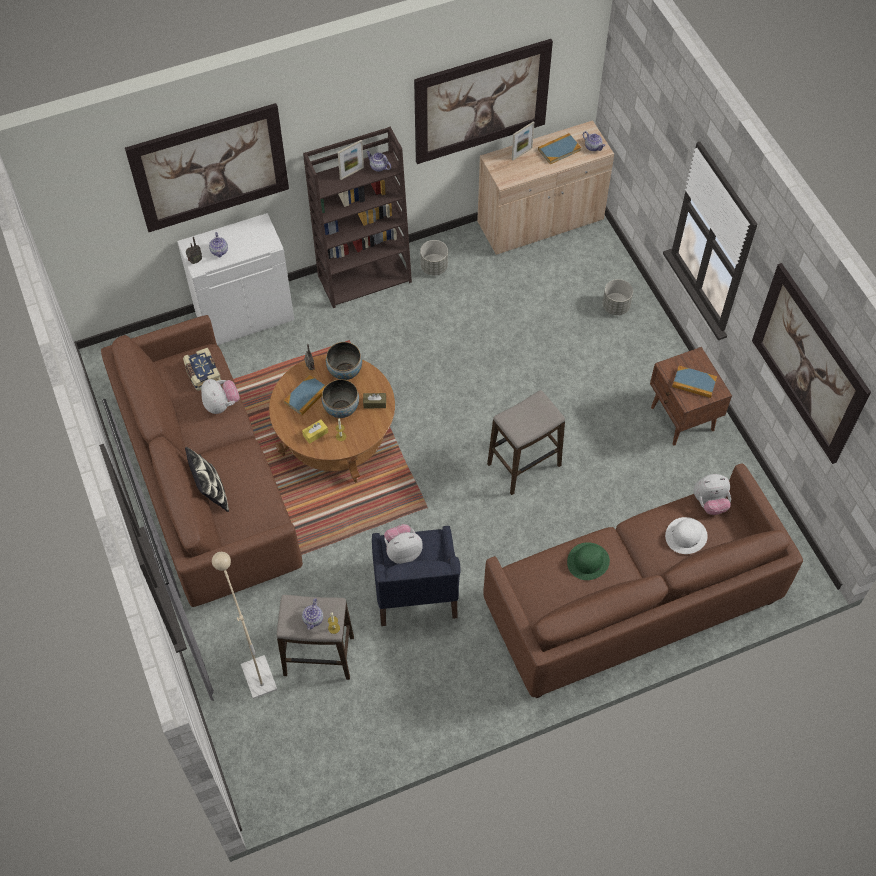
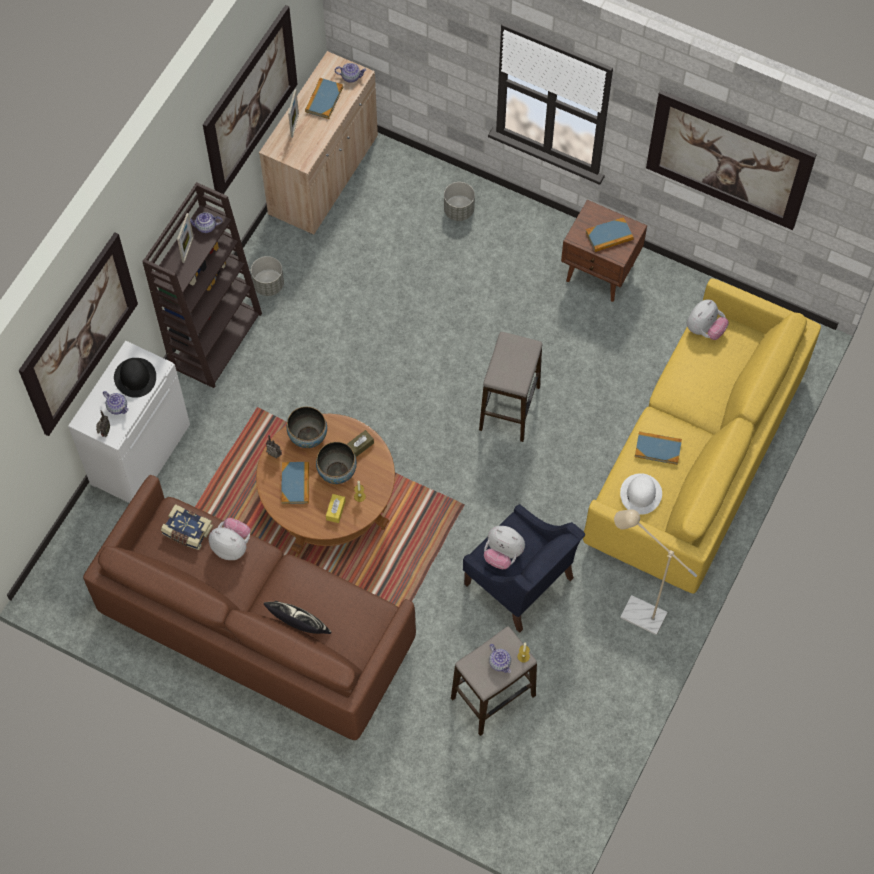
camera: 40 degrees left, 5 degrees up
beige floor lamp [212,552,277,699] -> beige floor lamp moved to [614,509,697,635]
plush toy [384,524,423,564] -> plush toy turned 90 degrees counterclockwise [484,526,525,569]
brown sofa [483,464,803,698] -> yellow sofa [583,278,821,594]
green hat [567,542,610,580] -> book [635,431,682,465]
white hat [665,517,708,554] -> white hat moved to [620,473,662,515]
none -> black hat [114,358,156,398]

